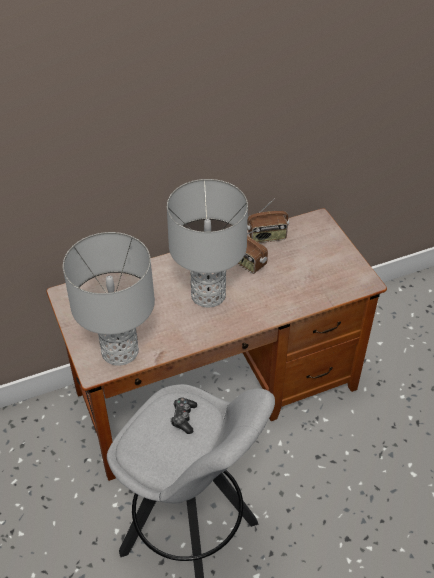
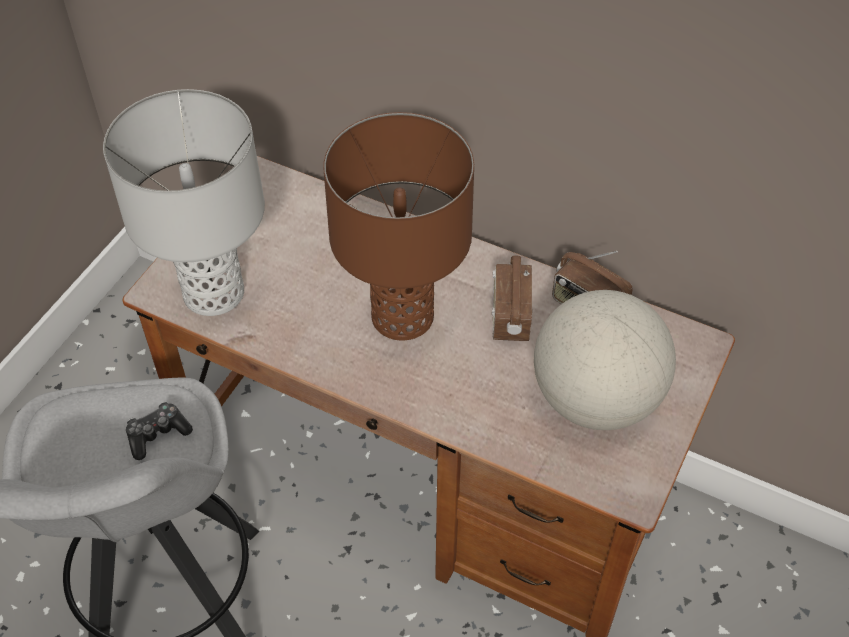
camera: 50 degrees right, 5 degrees up
white table lamp [167,179,248,307] -> brown table lamp [323,112,474,341]
none -> globe [534,290,676,430]

